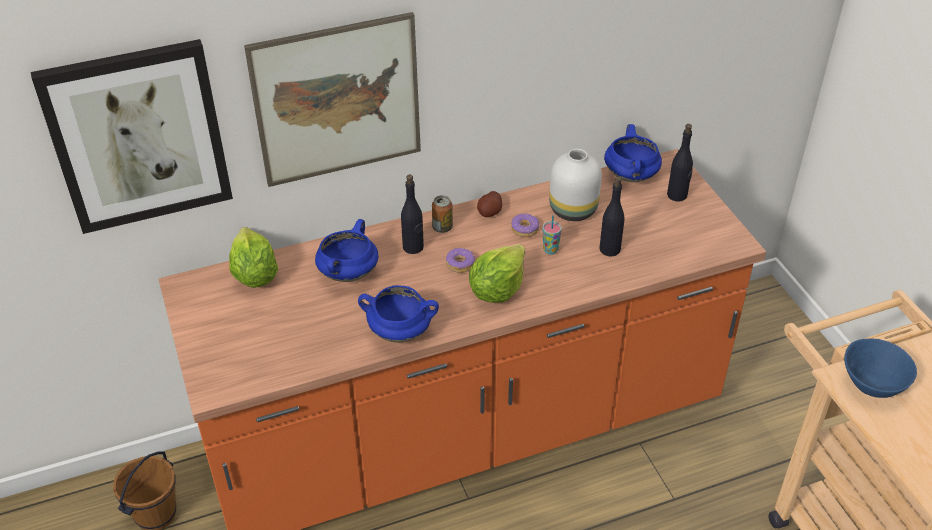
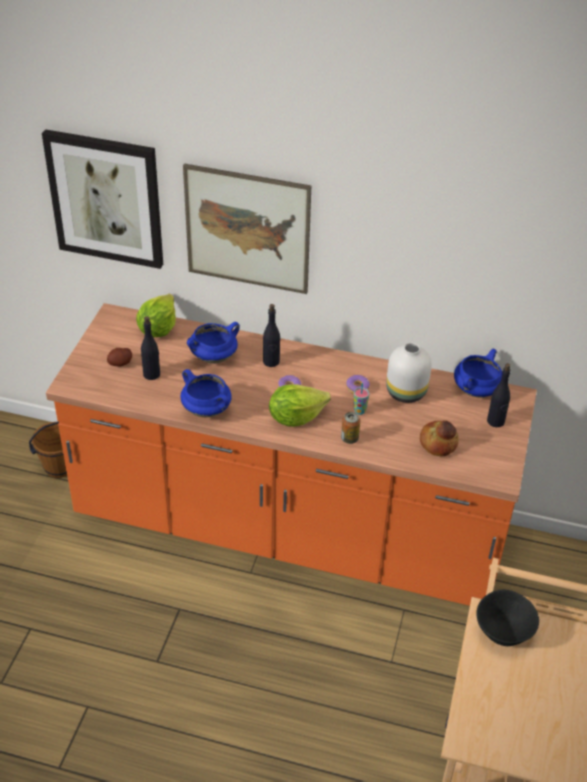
camera: 35 degrees right, 0 degrees up
can [432,195,453,233] -> can moved to [341,412,360,444]
potato [477,191,502,217] -> potato moved to [107,348,132,367]
black bottle [599,177,625,256] -> black bottle moved to [141,316,160,380]
blue bowl [844,338,917,398] -> black bowl [476,589,539,646]
none -> bread [420,420,459,456]

